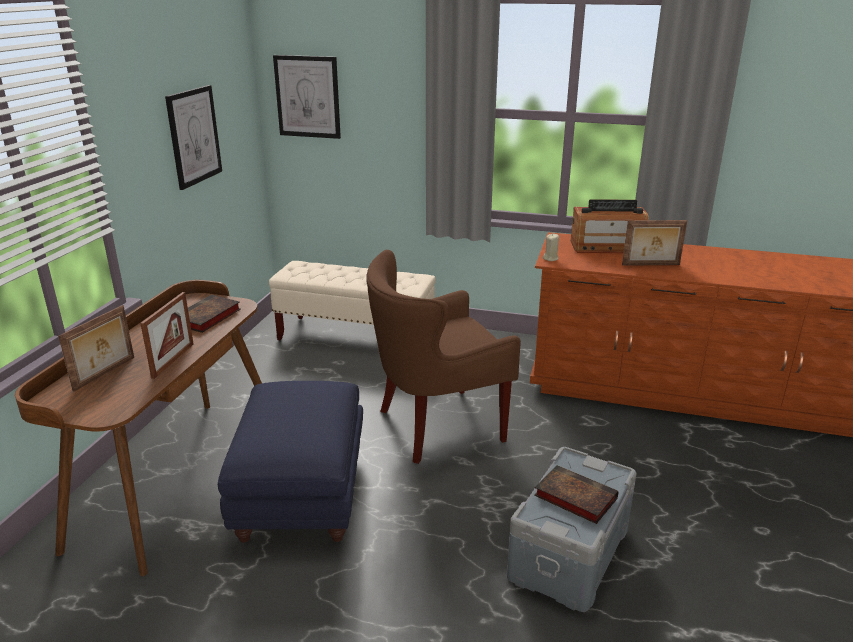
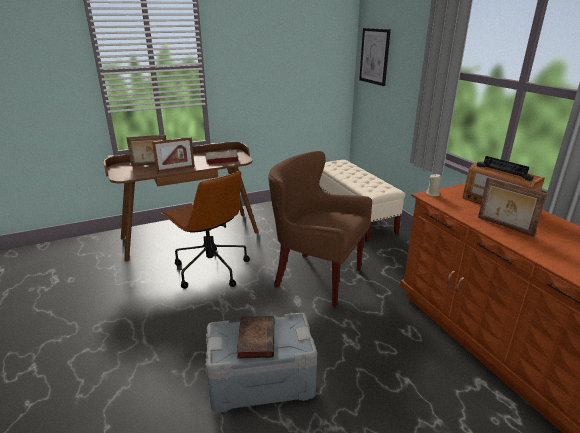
camera: 50 degrees right, 0 degrees up
picture [165,85,222,190] -> none
blue ottoman [218,381,363,542] -> brown office chair [161,171,250,289]

